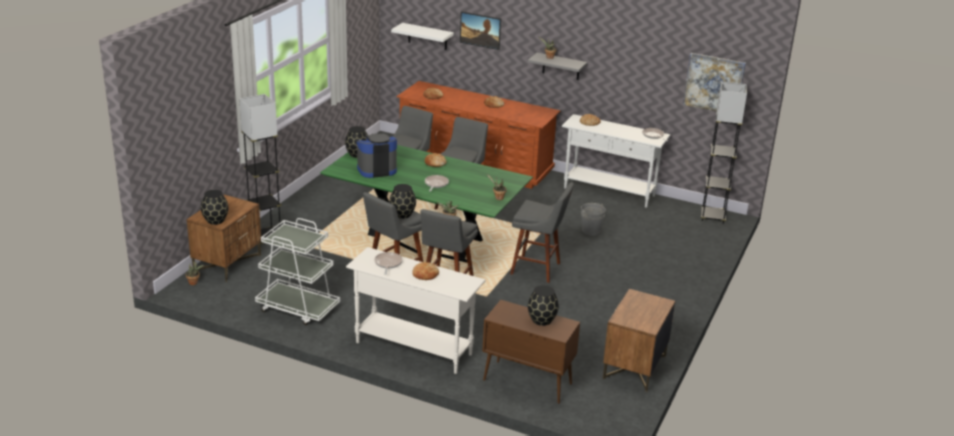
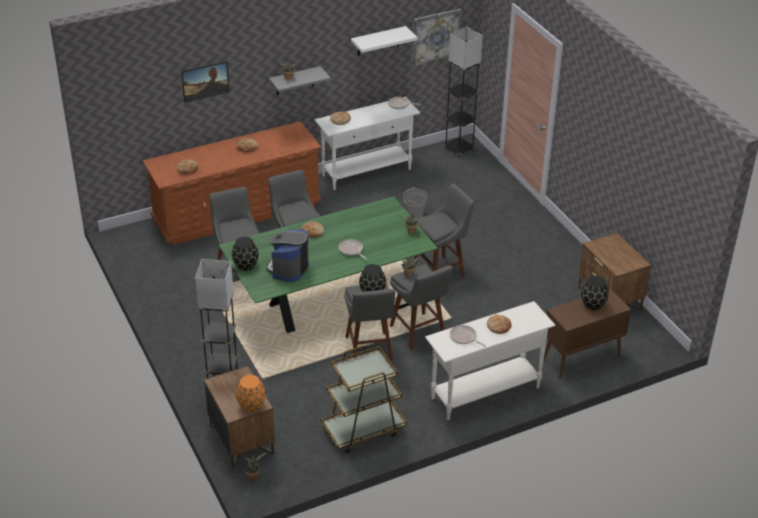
camera: 50 degrees left, 10 degrees up
black vase [201,190,228,225] -> orange vase [236,375,266,412]
white cart [255,218,340,325] -> brown cart [321,346,407,453]
white shelf [391,23,454,50] -> white shelf moved to [351,26,418,56]

